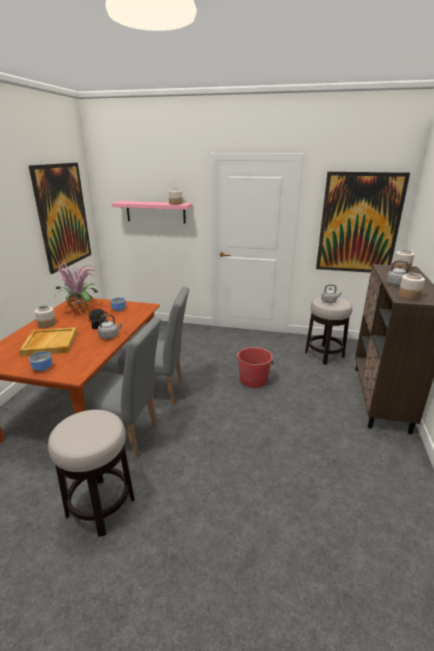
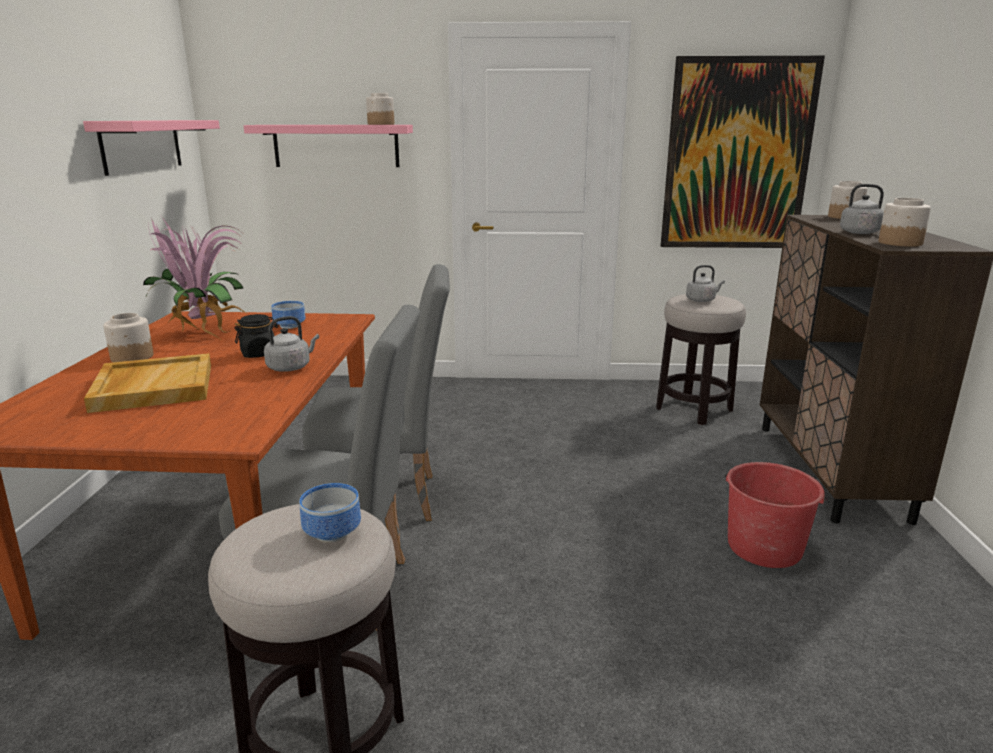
camera: 10 degrees left, 5 degrees down
picture [29,163,91,274] -> pink shelf [83,120,220,176]
bowl [29,352,53,372] -> bowl moved to [299,483,361,542]
red bucket [237,347,274,388] -> red bucket moved to [725,462,828,568]

